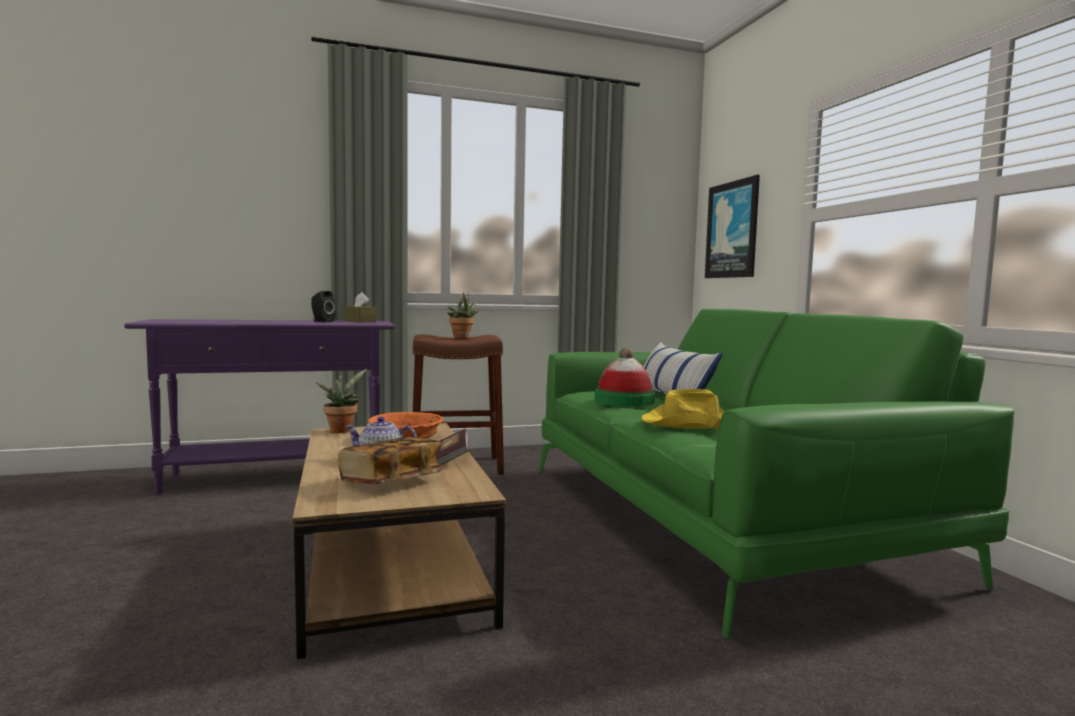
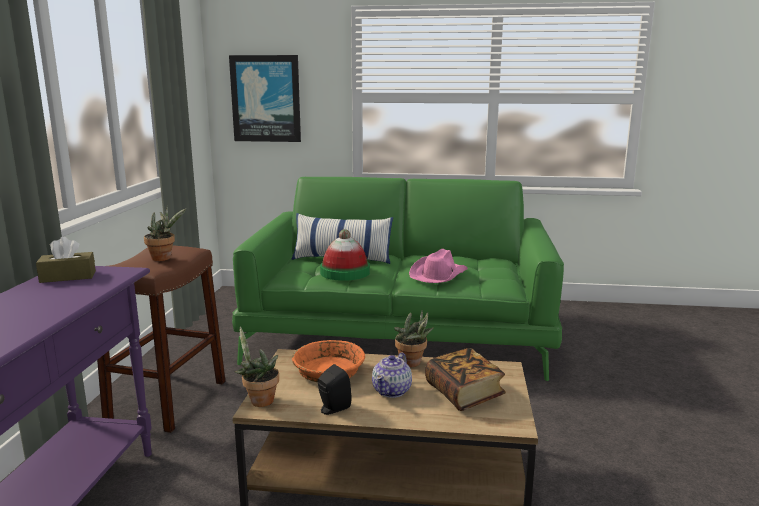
camera: 65 degrees left, 10 degrees up
black speaker [311,291,336,322] -> black speaker moved to [318,364,352,415]
book [436,428,469,466] -> potted plant [394,310,433,367]
yellow hat [641,389,725,430] -> pink hat [409,249,468,283]

